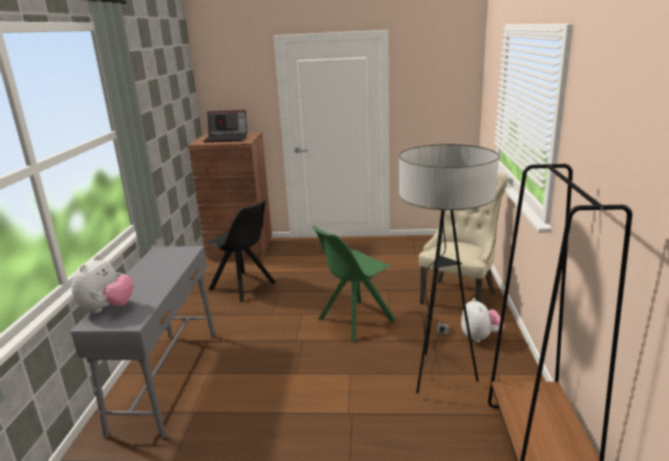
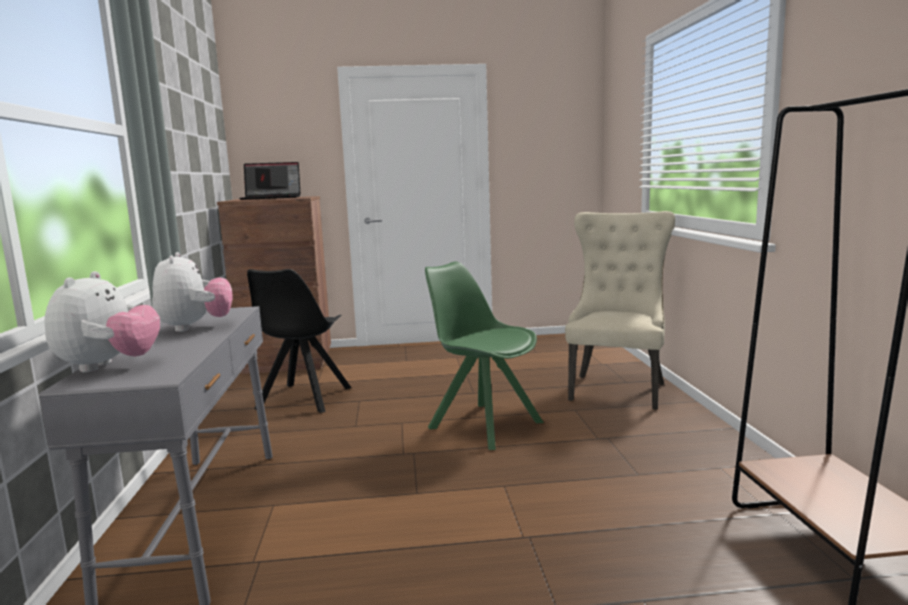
camera: 10 degrees left, 10 degrees down
black chair [205,200,276,302] -> black chair turned 75 degrees clockwise [247,269,351,413]
green chair [312,226,396,341] -> green chair turned 90 degrees clockwise [425,262,544,450]
floor lamp [399,144,499,394] -> none
plush toy [461,298,505,343] -> plush toy moved to [152,252,233,332]

